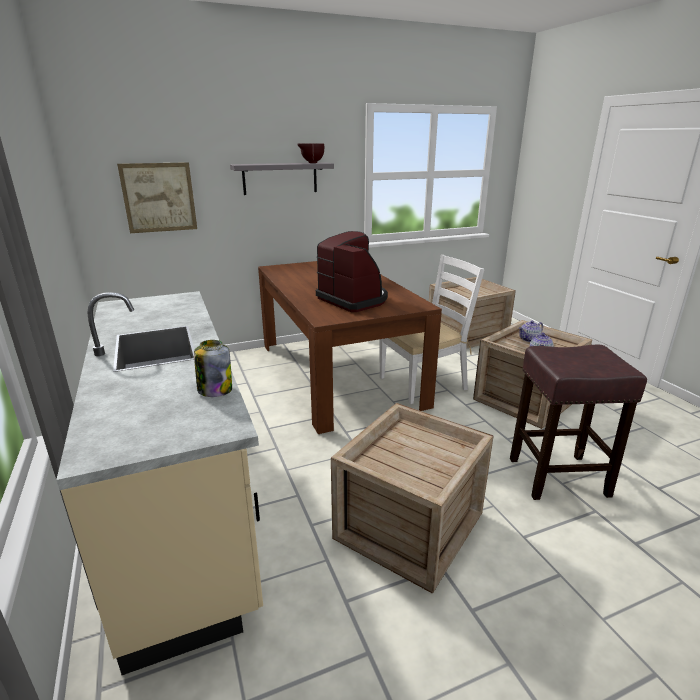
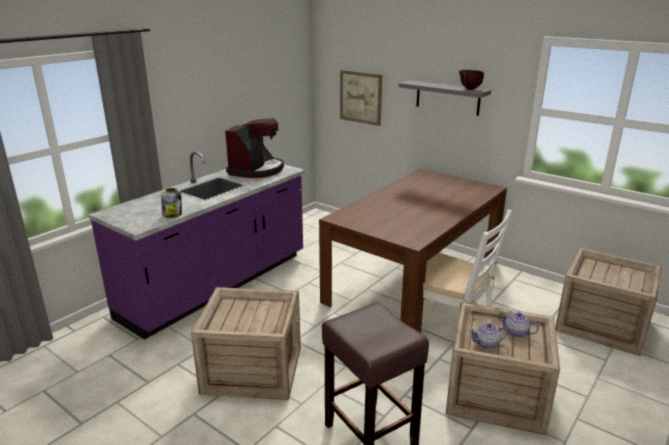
camera: 60 degrees right, 0 degrees up
beige counter [56,291,263,675] -> purple counter [88,152,305,340]
coffee machine [316,231,388,312] -> coffee machine moved to [225,119,284,178]

